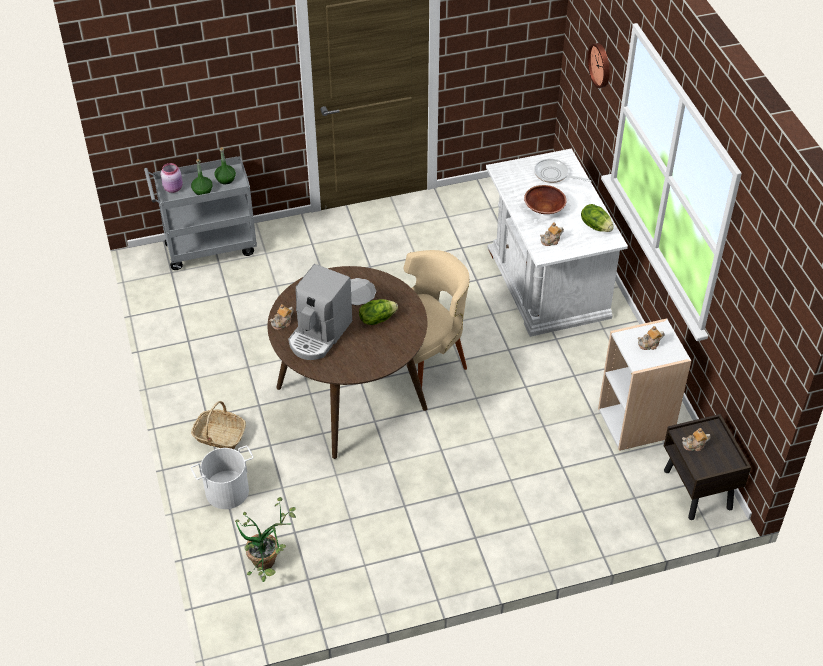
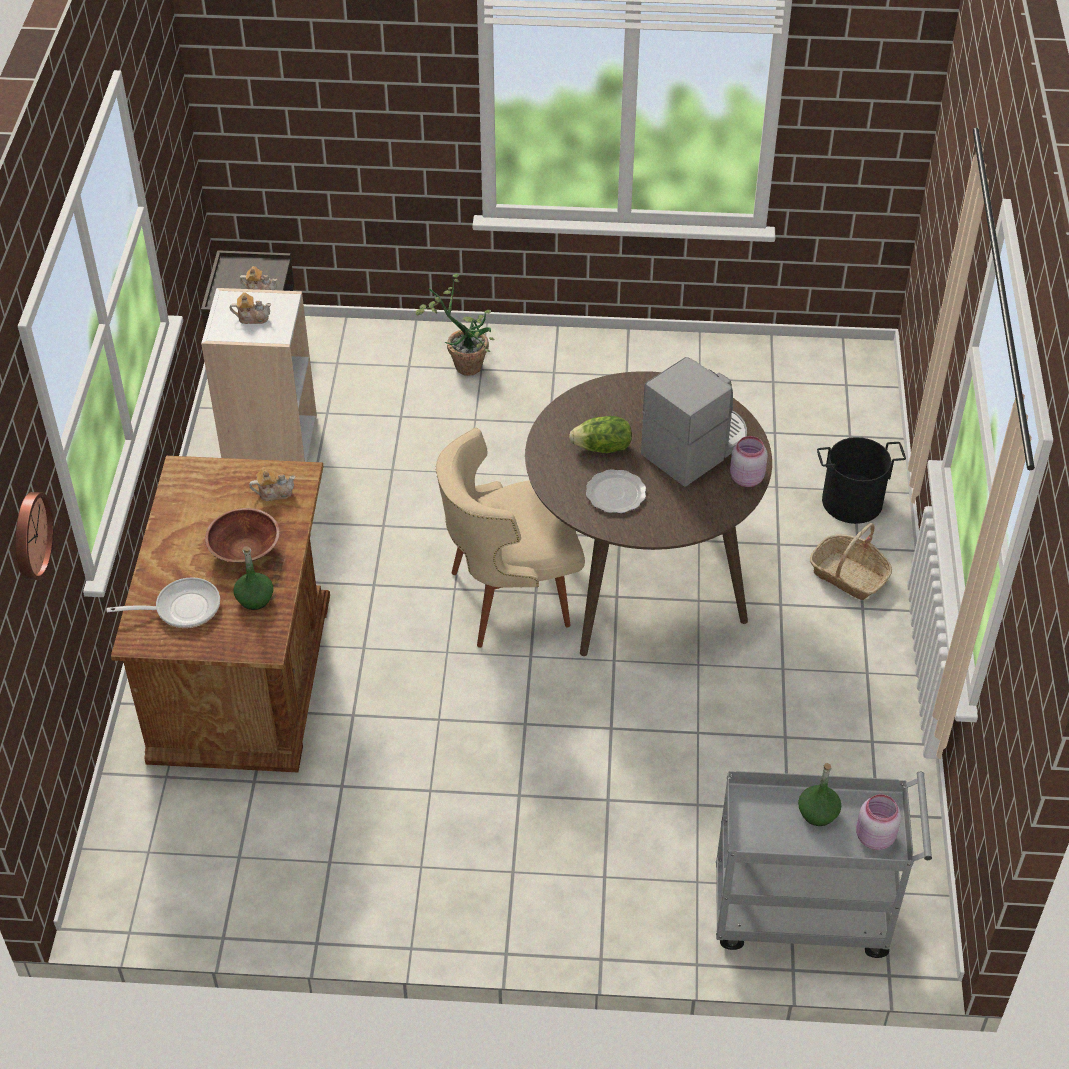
camera: 160 degrees left, 0 degrees up
white bucket [191,446,253,509] -> black bucket [817,437,906,524]
green bottle [214,147,236,184] -> green bottle moved to [234,546,273,610]
potted plant [235,497,296,582] -> potted plant moved to [416,274,495,376]
teapot [270,304,294,330] -> pink jar [730,436,768,487]
white cabinet [486,149,628,337] -> brown cabinet [111,456,330,772]
frying pan [534,159,592,183] -> frying pan turned 60 degrees counterclockwise [106,577,220,628]
lettuce [581,204,614,232] -> none

